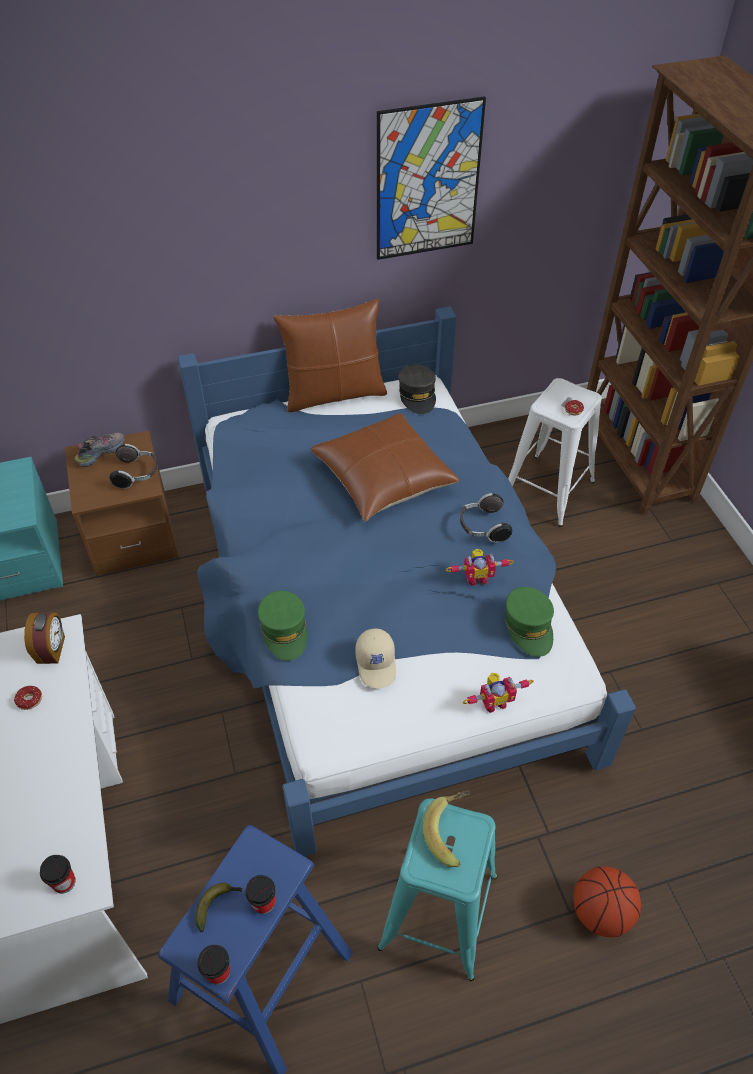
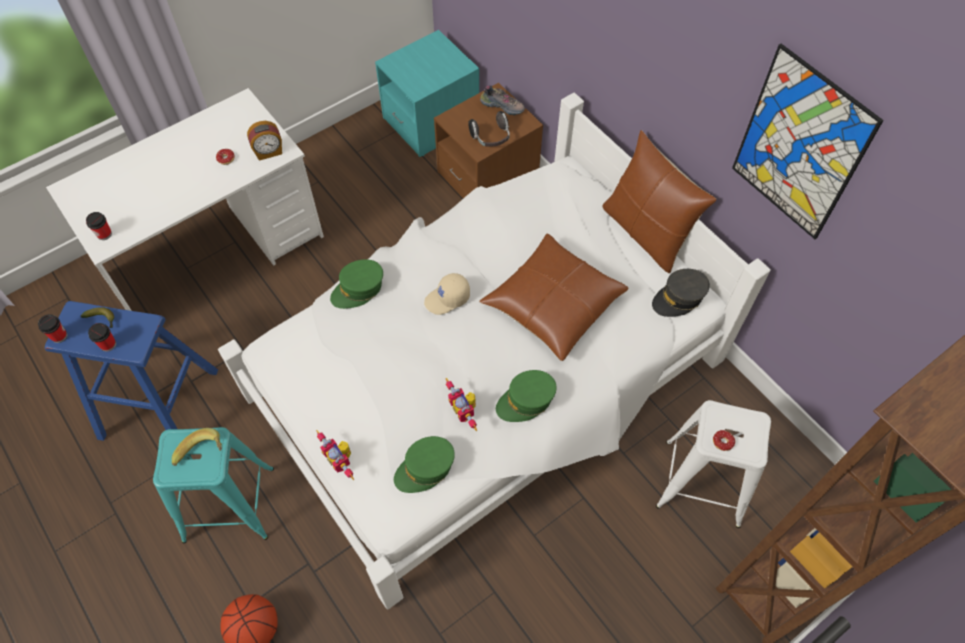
camera: 70 degrees right, 10 degrees up
blue bed [177,306,636,856] -> white bed [218,93,770,610]
beige cap [355,629,396,688] -> beige cap moved to [424,273,470,315]
headphones [460,493,512,543] -> green cap [496,370,556,422]

